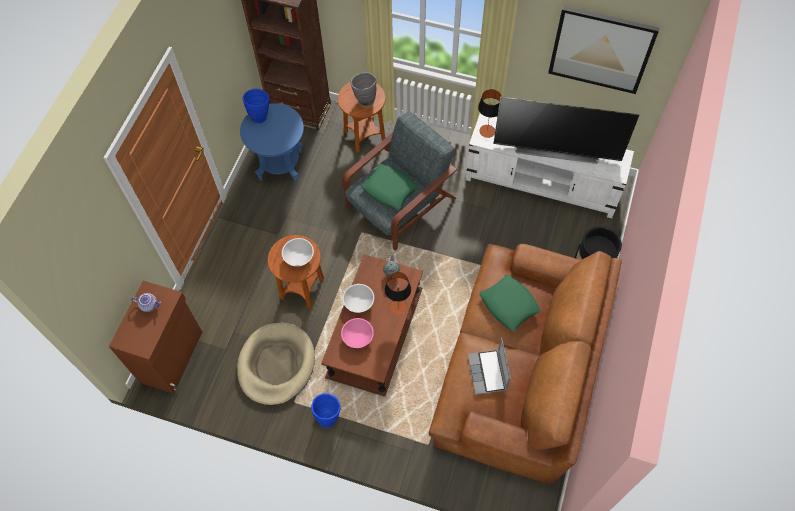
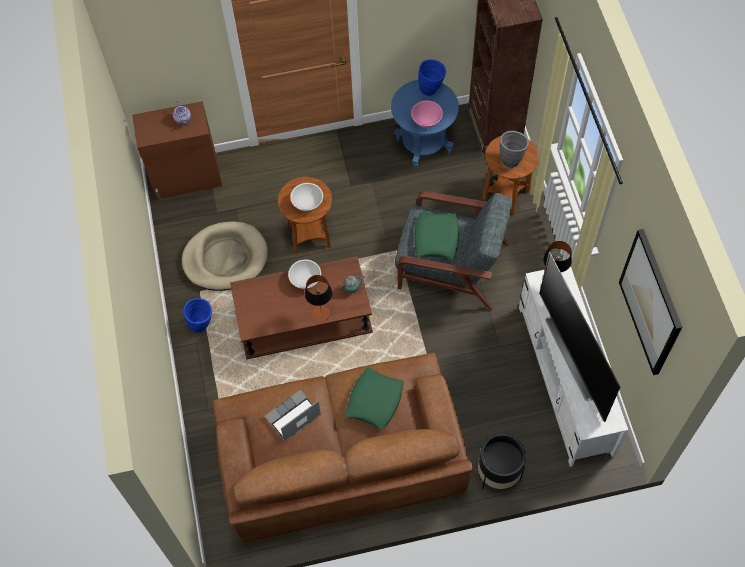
camera: 60 degrees right, 0 degrees up
pink bowl [341,318,374,348] -> pink bowl moved to [411,101,443,127]

